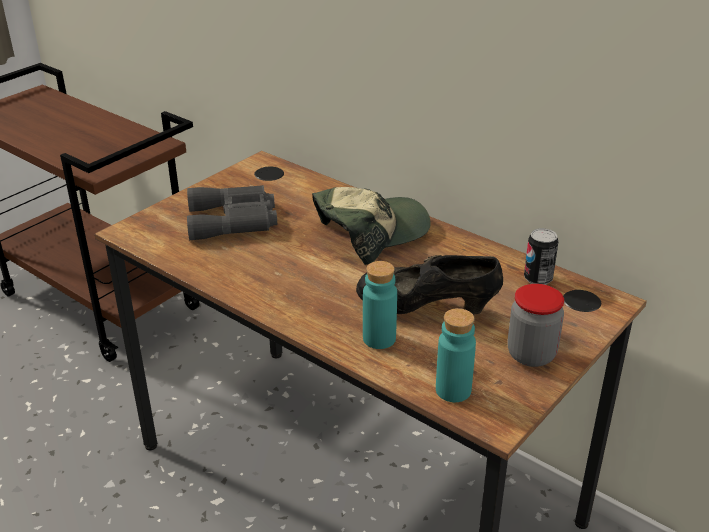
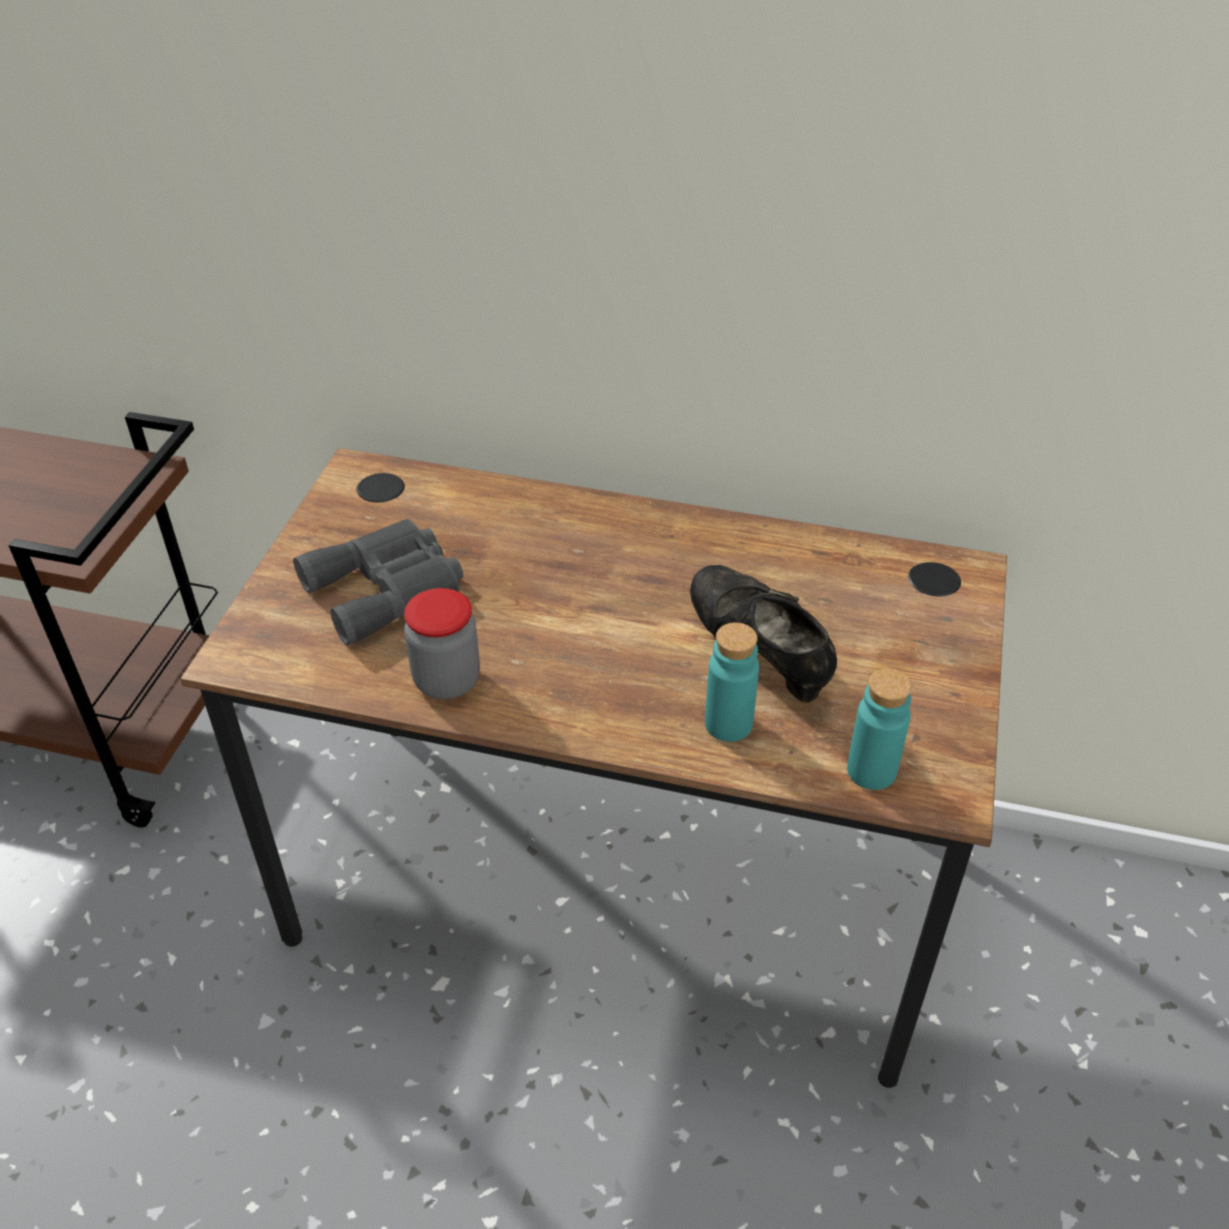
camera: 25 degrees left, 10 degrees up
cap [312,187,431,265] -> none
black shoe [356,255,503,314] -> black shoe turned 75 degrees clockwise [690,565,837,703]
jar [508,284,564,367] -> jar moved to [404,588,480,699]
can [524,228,559,285] -> none

